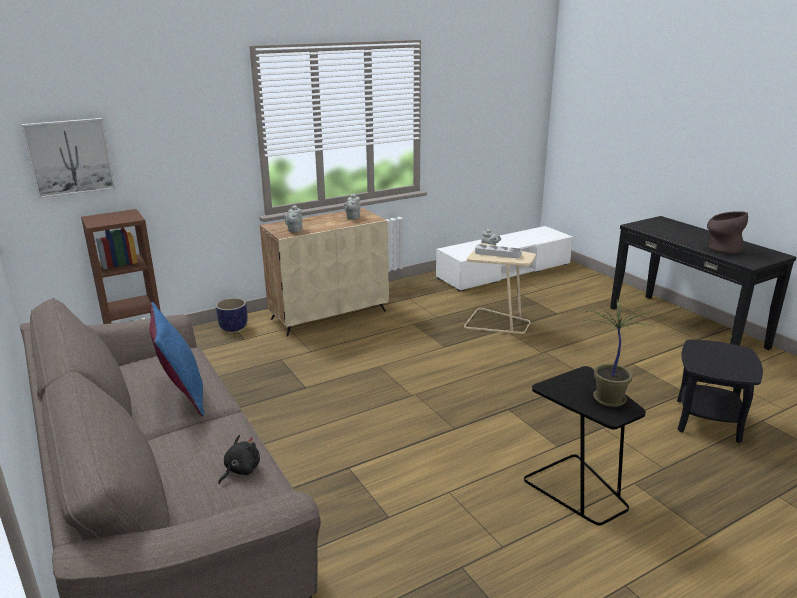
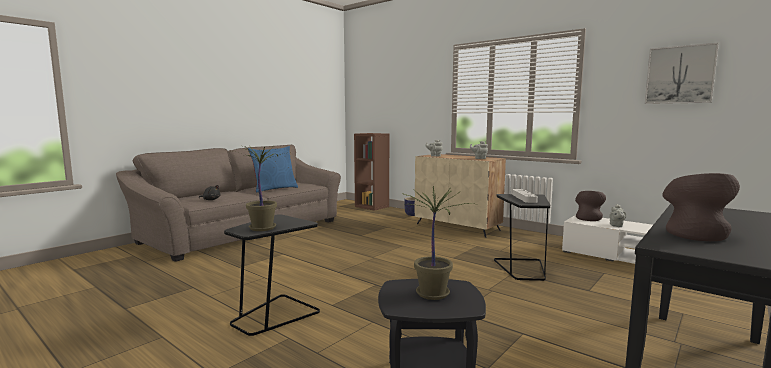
camera: 70 degrees right, 15 degrees down
picture [22,118,115,199] -> picture moved to [645,42,719,104]
beige side table [464,243,536,334] -> black side table [494,194,551,281]
none -> potted plant [402,186,474,300]
none -> brown vase [575,191,606,221]

